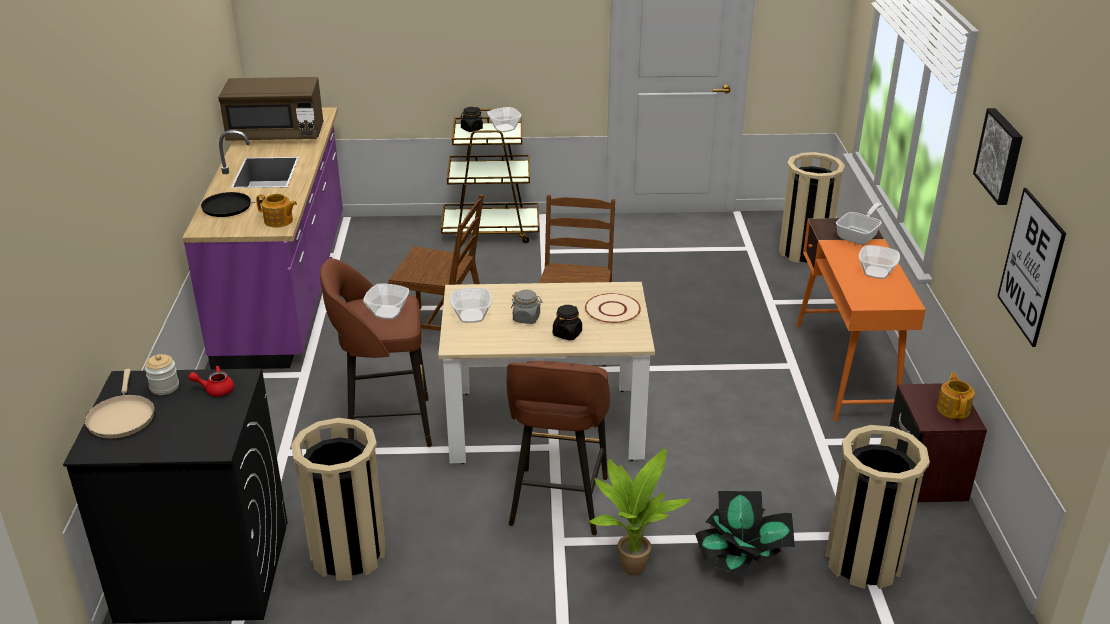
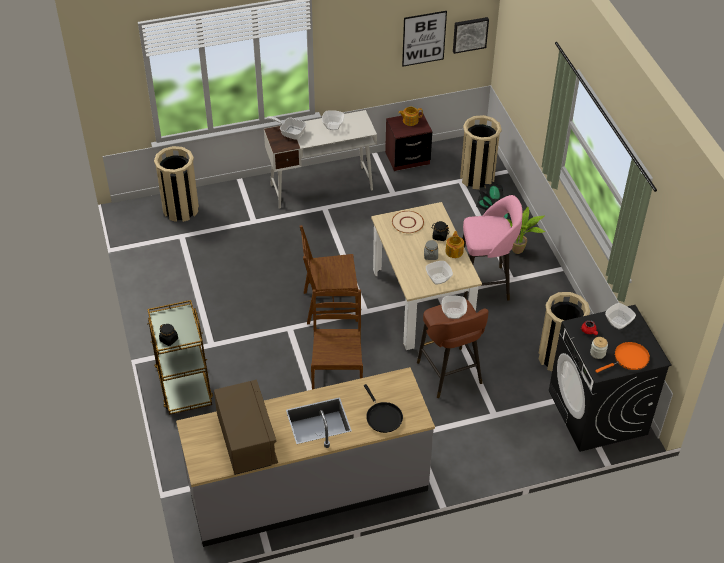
camera: 105 degrees left, 15 degrees up
beige frying pan [85,369,154,438] -> orange frying pan [595,342,650,373]
purple counter [183,107,343,369] -> grey counter [176,367,435,547]
teapot [256,194,297,227] -> teapot moved to [445,231,464,258]
bowl [487,107,522,132] -> bowl moved to [605,303,636,330]
brown stool [507,361,610,535] -> pink stool [463,195,522,301]
orange desk [796,218,926,421] -> white desk [264,110,377,209]
picture [973,108,1023,205] -> picture moved to [453,17,489,54]

